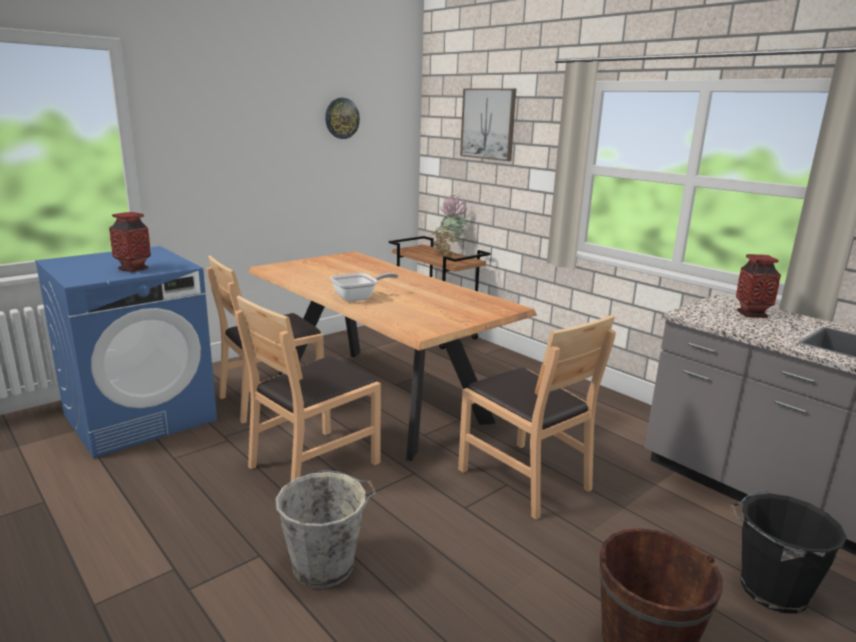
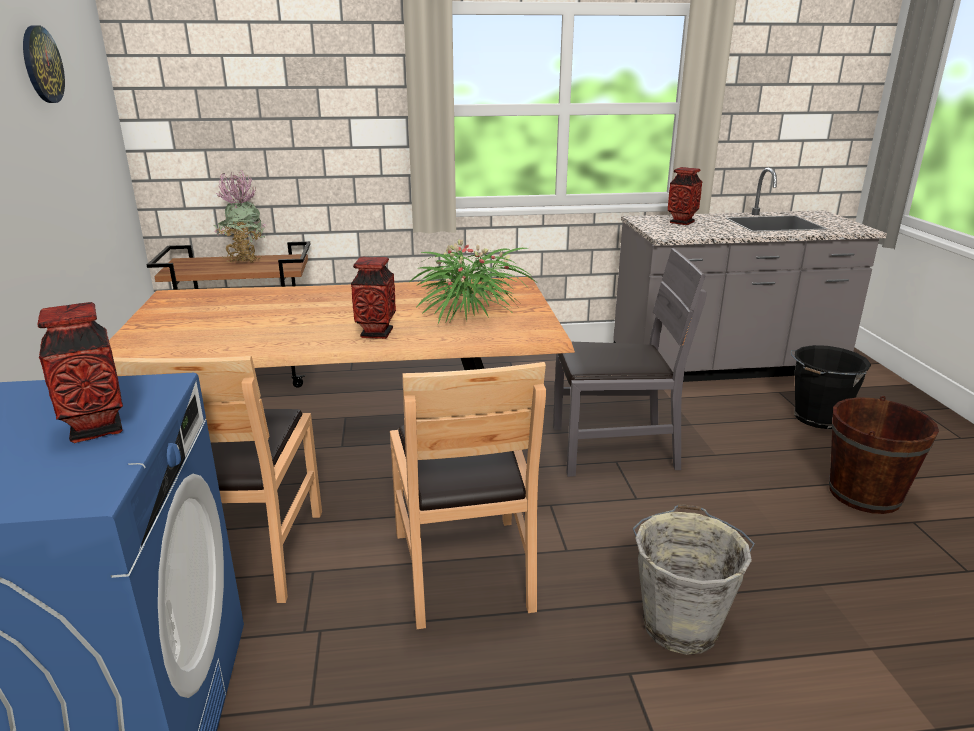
camera: 55 degrees left, 5 degrees up
frying pan [330,273,398,302] -> vase [351,257,396,339]
brown chair [458,314,616,520] -> grey chair [553,248,707,477]
picture [460,88,516,161] -> none
none -> potted plant [410,239,536,324]

